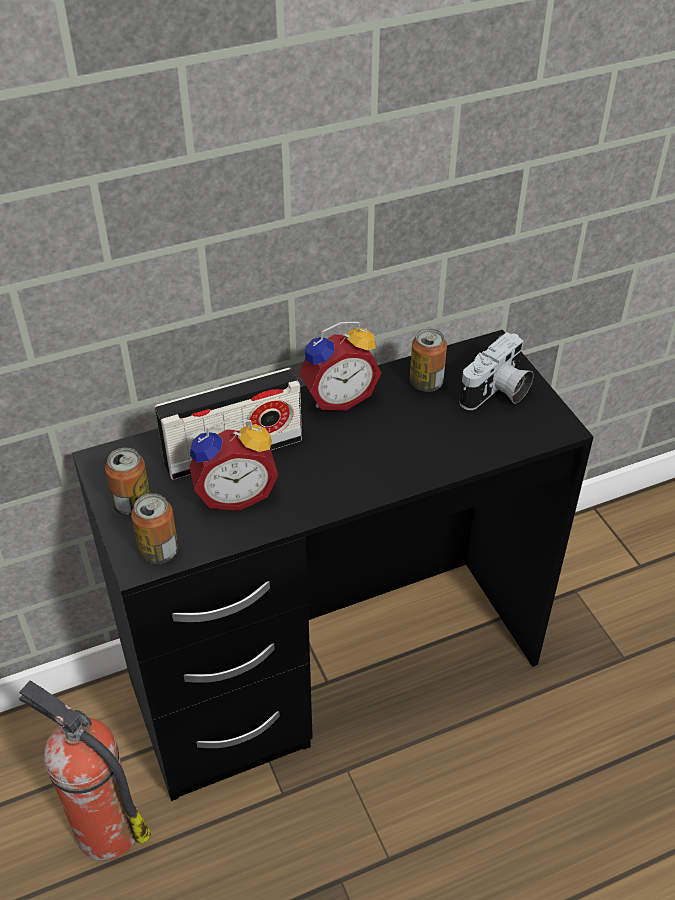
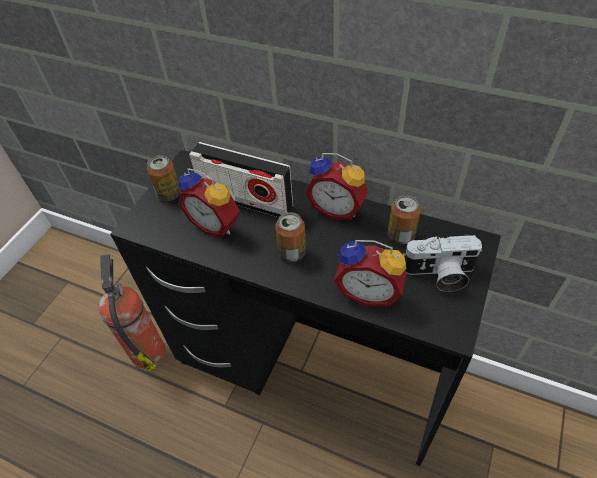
camera: 50 degrees right, 5 degrees up
can [131,493,178,564] -> can moved to [275,212,306,262]
none -> alarm clock [334,240,407,306]

